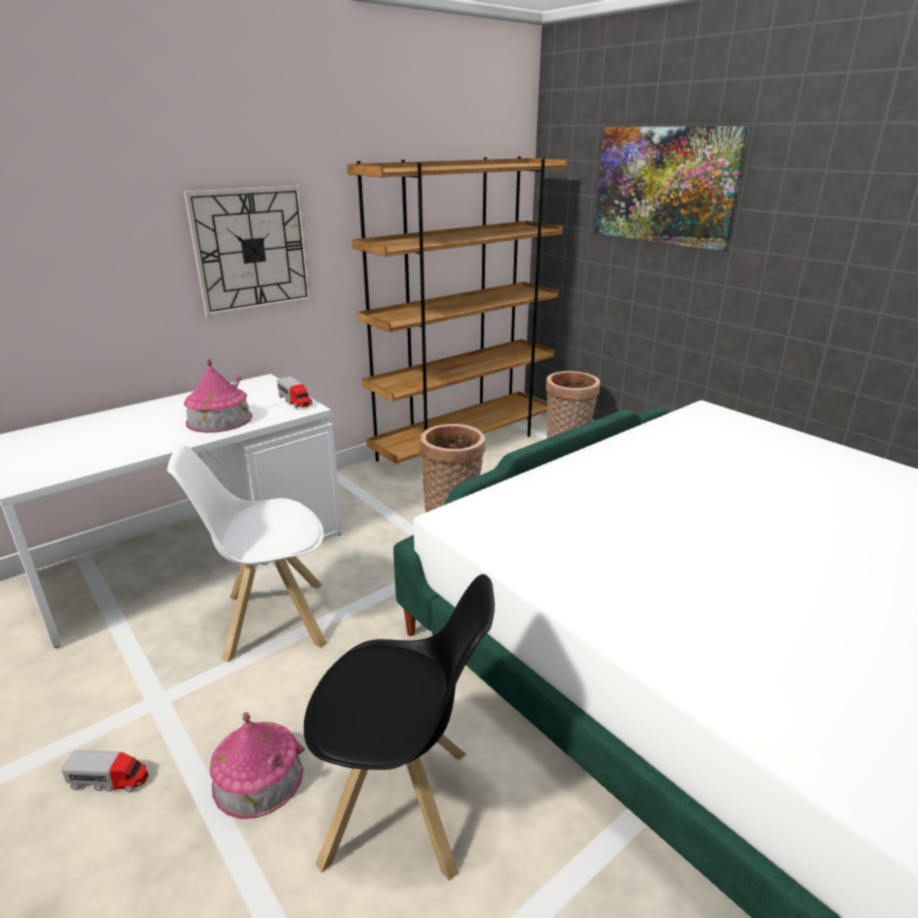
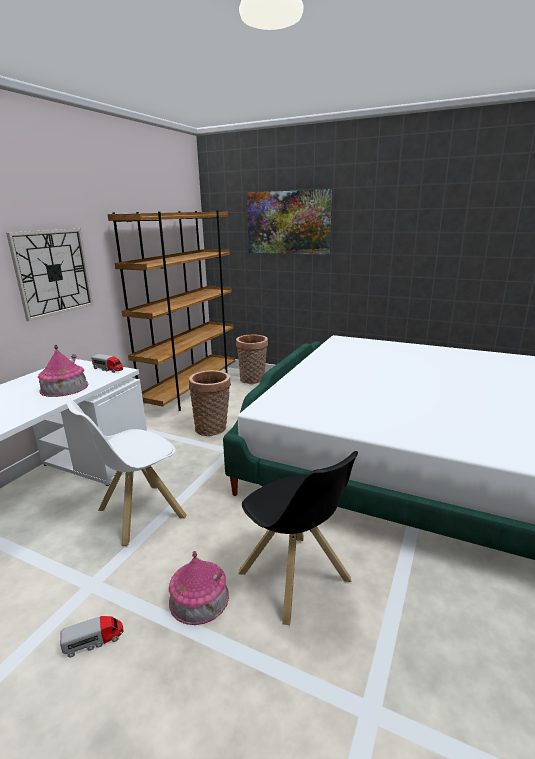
camera: 25 degrees left, 5 degrees down
black chair [304,574,495,881] -> black chair turned 75 degrees clockwise [238,451,358,625]

